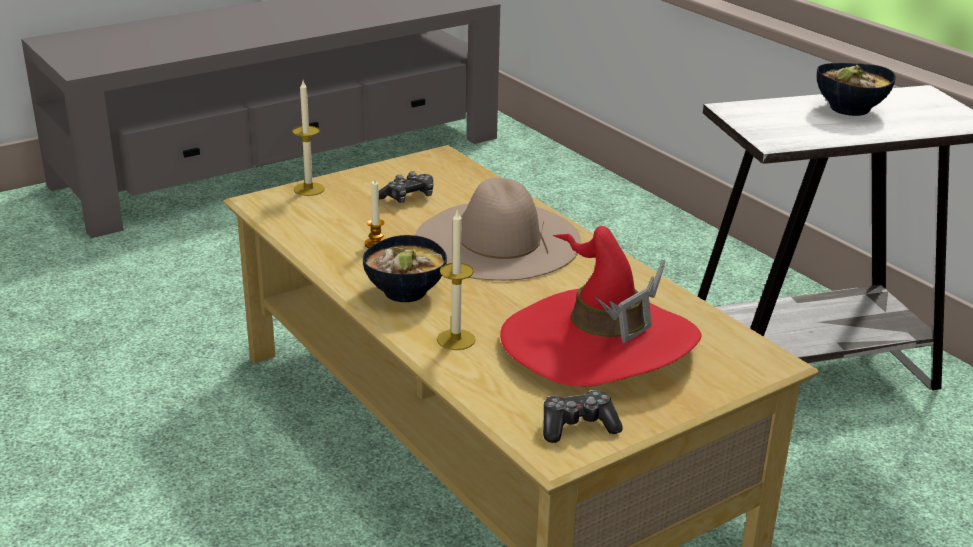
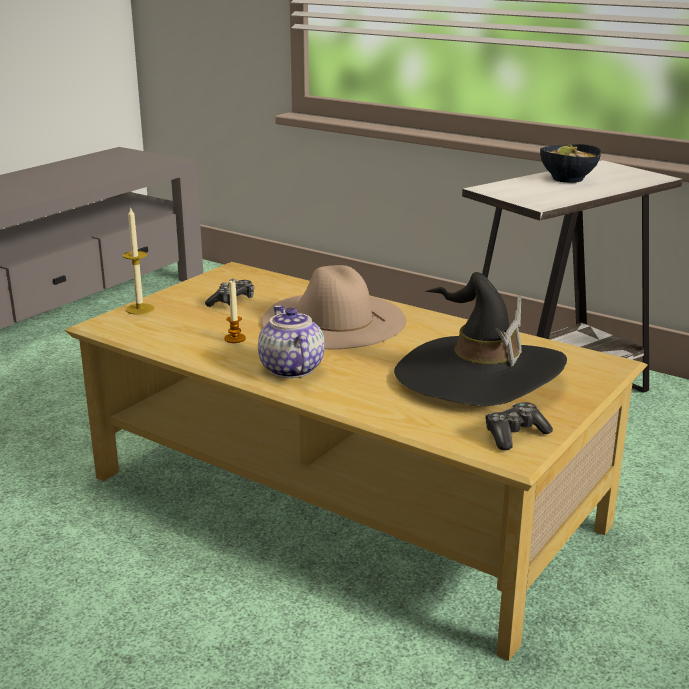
camera: 20 degrees left, 5 degrees down
bowl [363,235,447,302] -> teapot [258,305,325,378]
candle [437,209,476,350] -> none
red hat [500,226,701,387] -> black hat [394,272,567,406]

